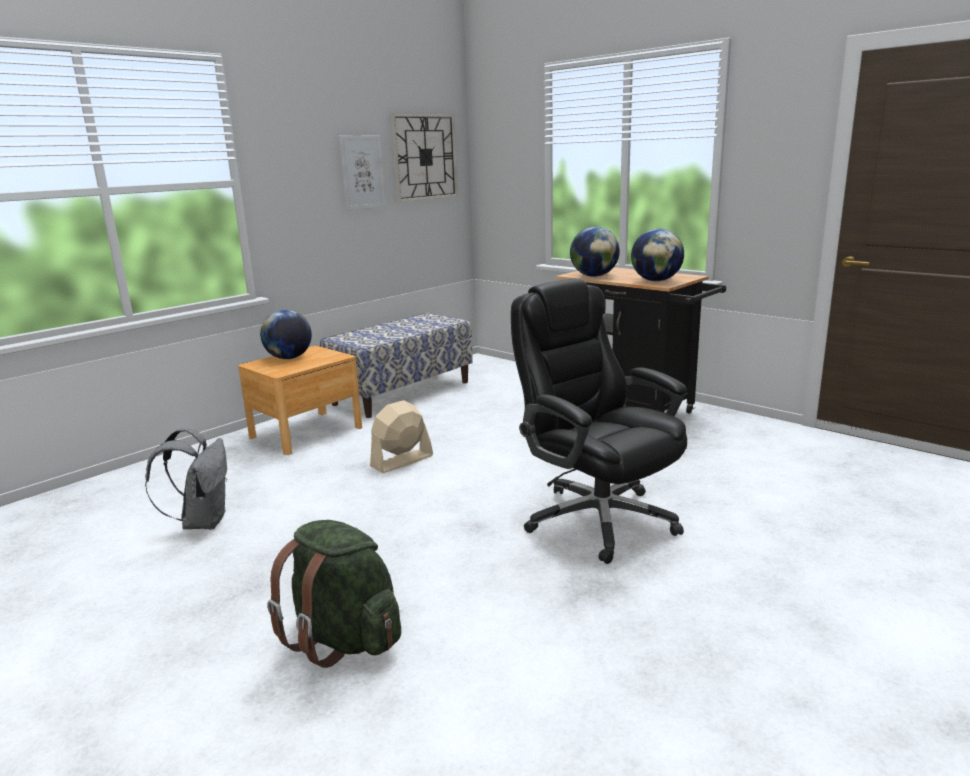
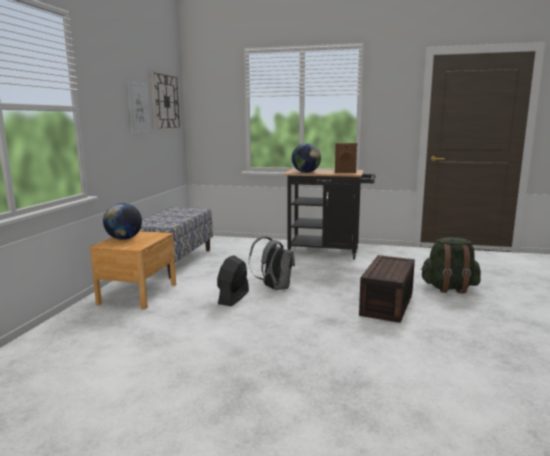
camera: 30 degrees left, 5 degrees down
grey backpack [145,428,227,530] -> grey backpack moved to [249,237,295,290]
green backpack [267,520,401,668] -> green backpack moved to [420,237,481,293]
beige fan [370,400,433,473] -> black fan [217,255,249,306]
black office chair [511,279,687,564] -> brown storage box [359,255,415,323]
globe [631,229,684,281] -> brown speaker [335,143,357,173]

